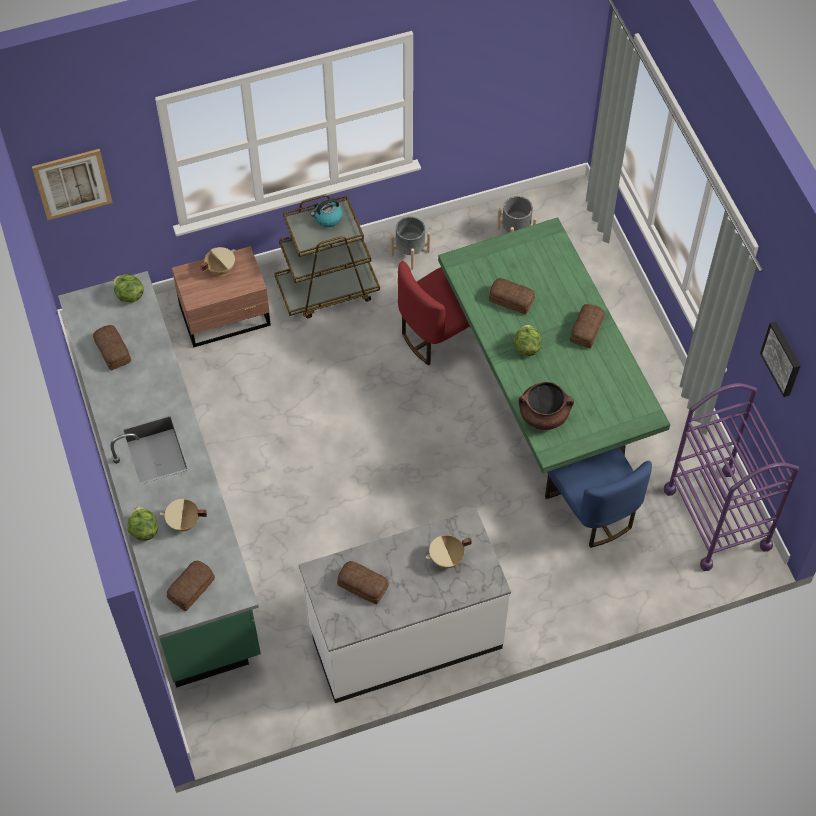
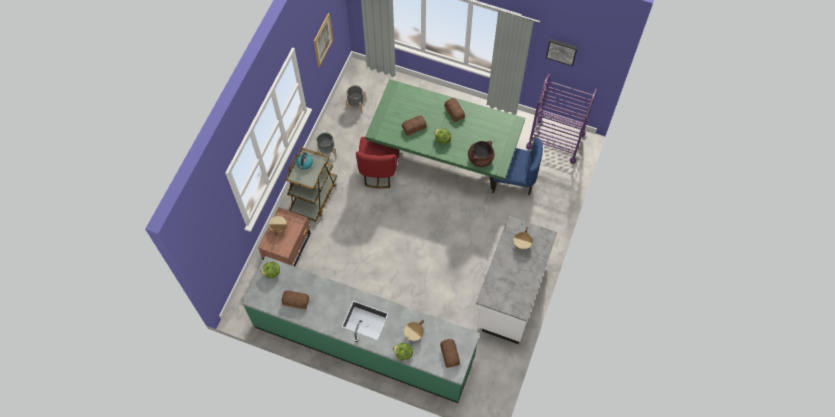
camera: 50 degrees left, 5 degrees up
picture [32,149,113,220] -> picture moved to [314,13,333,67]
bread [337,561,389,604] -> none

